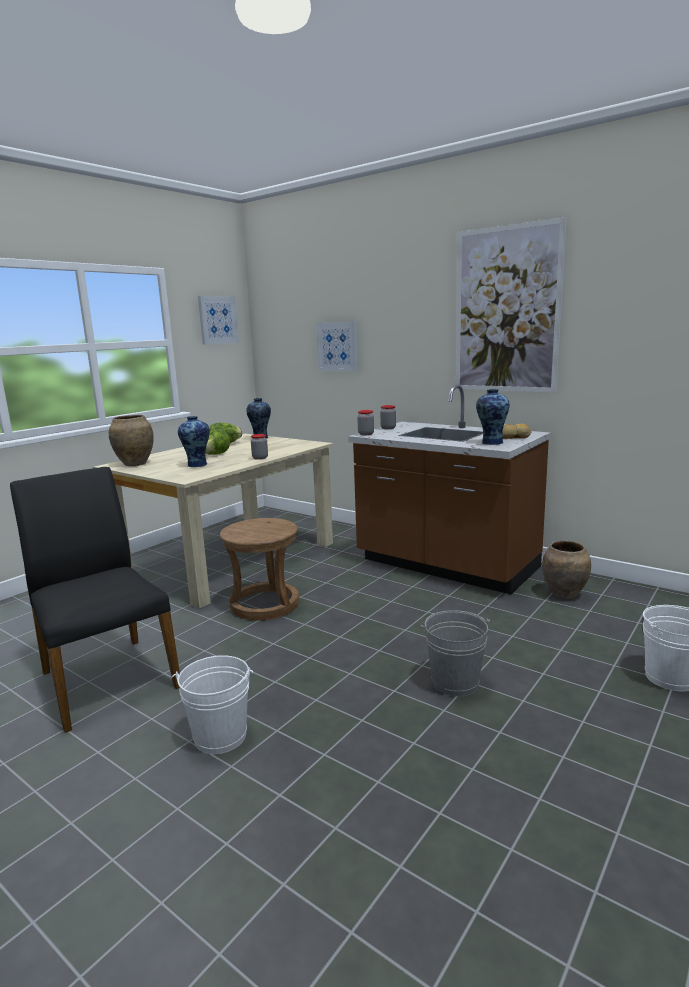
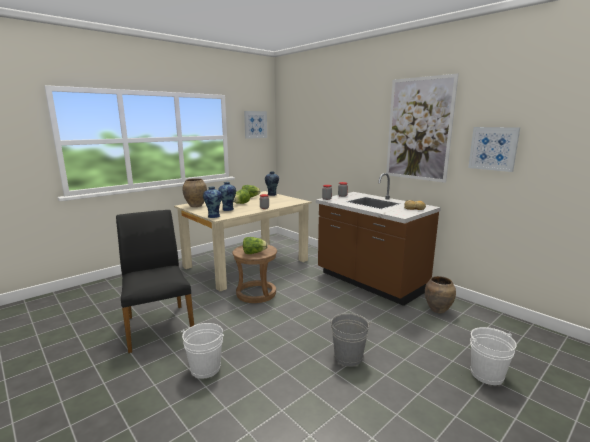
camera: 10 degrees right, 0 degrees up
picture [316,321,358,371] -> picture moved to [468,127,520,172]
vase [476,389,509,445] -> vase moved to [203,187,222,218]
none -> lettuce [243,237,268,254]

